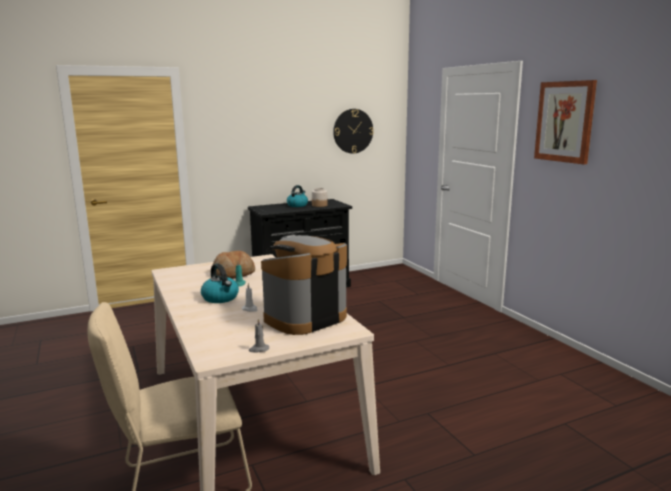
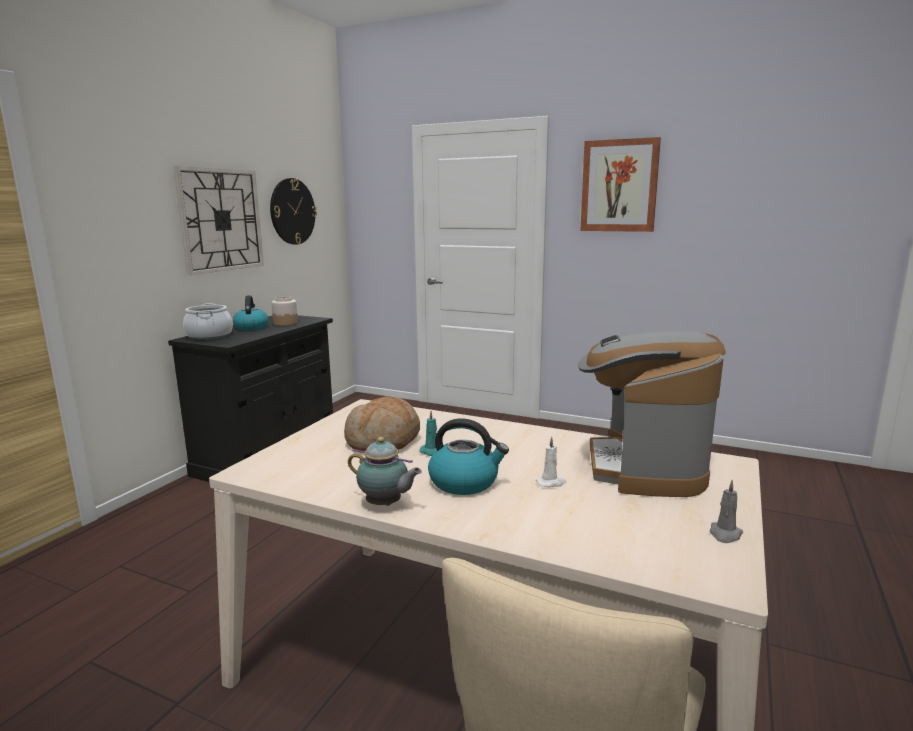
camera: 40 degrees left, 0 degrees up
none -> wall clock [174,166,264,275]
none -> cooking pot [183,303,233,340]
none -> teapot [348,437,422,506]

